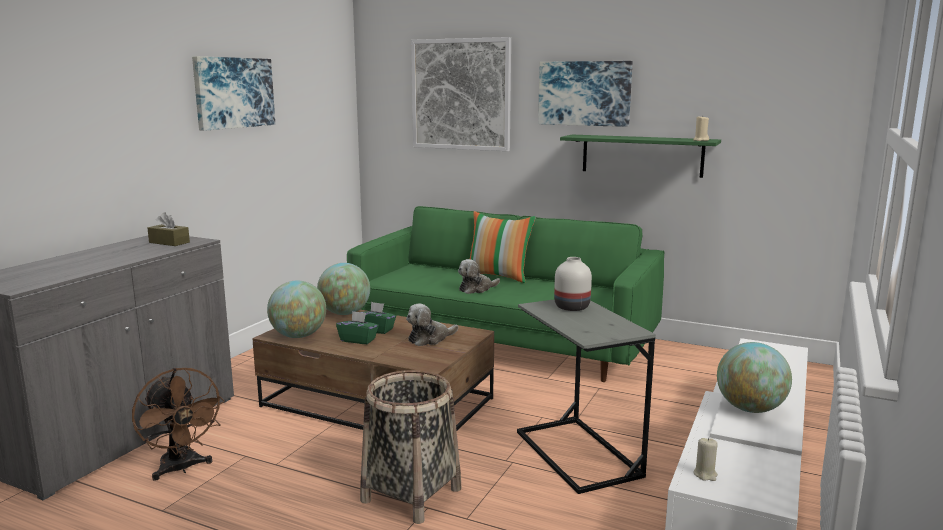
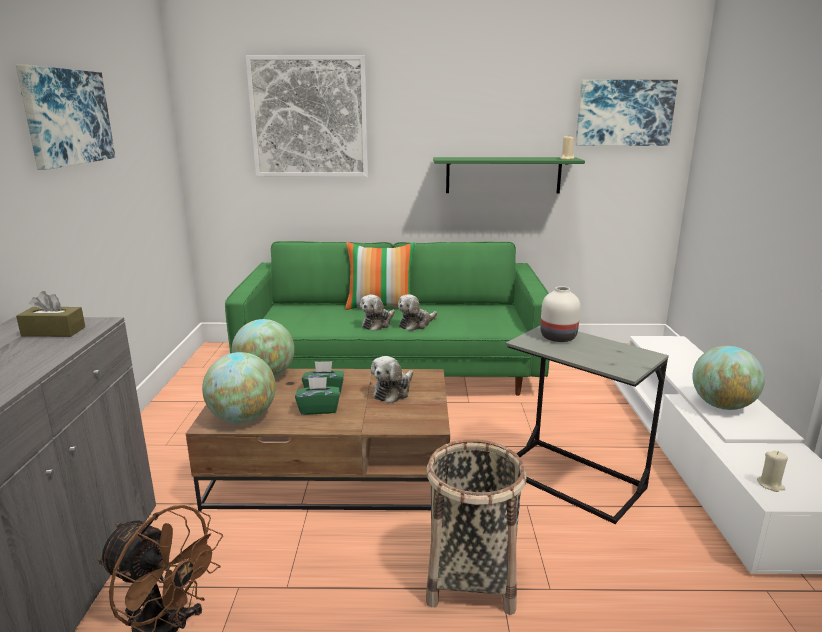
camera: 25 degrees left, 5 degrees up
picture [538,61,633,127] -> picture moved to [576,80,678,146]
none -> plush toy [398,294,437,331]

